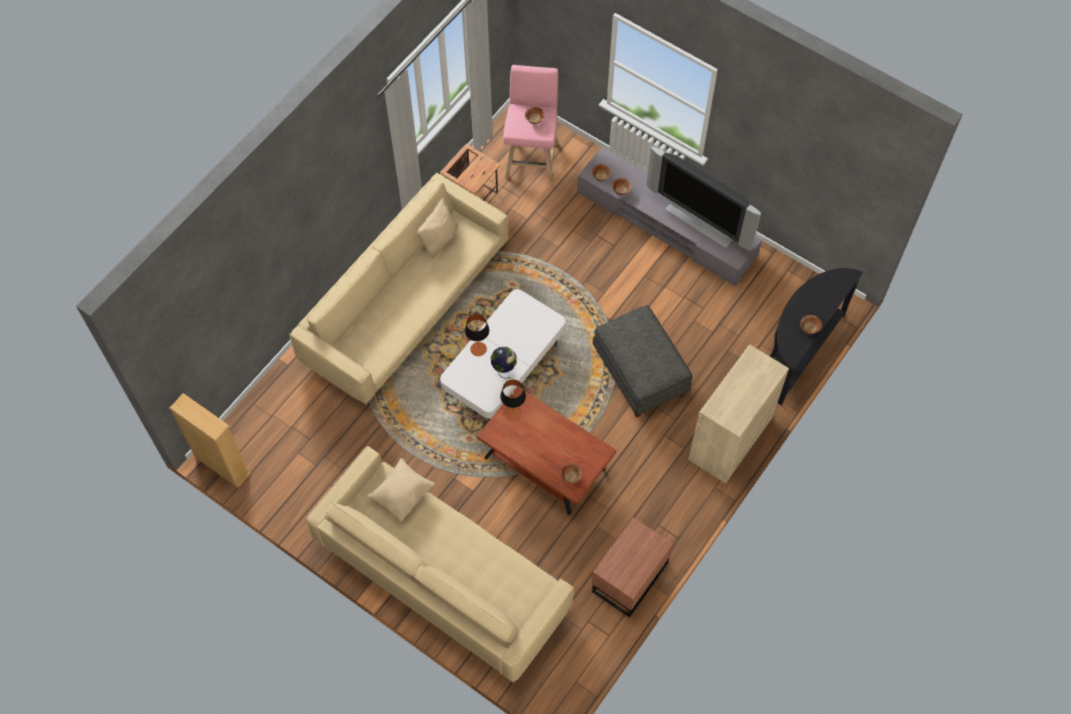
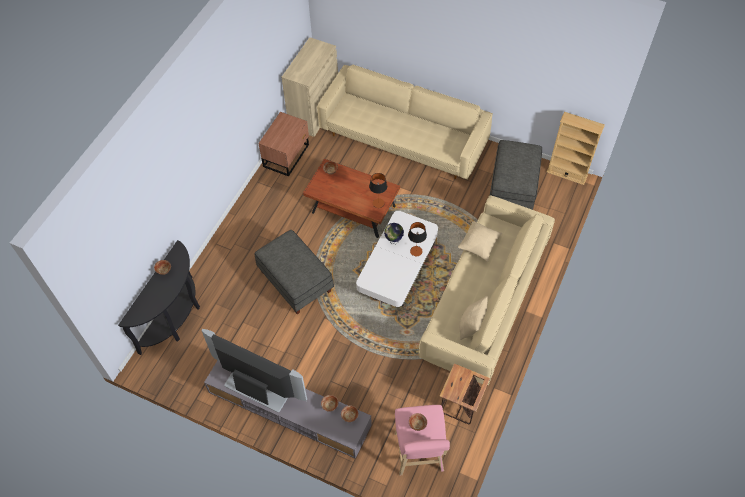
camera: 170 degrees right, 5 degrees down
beige pillow [367,458,435,522] -> beige pillow moved to [458,221,502,262]
beige cabinet [688,344,789,484] -> beige cabinet moved to [281,37,338,137]
none -> grey ottoman [490,140,542,210]

